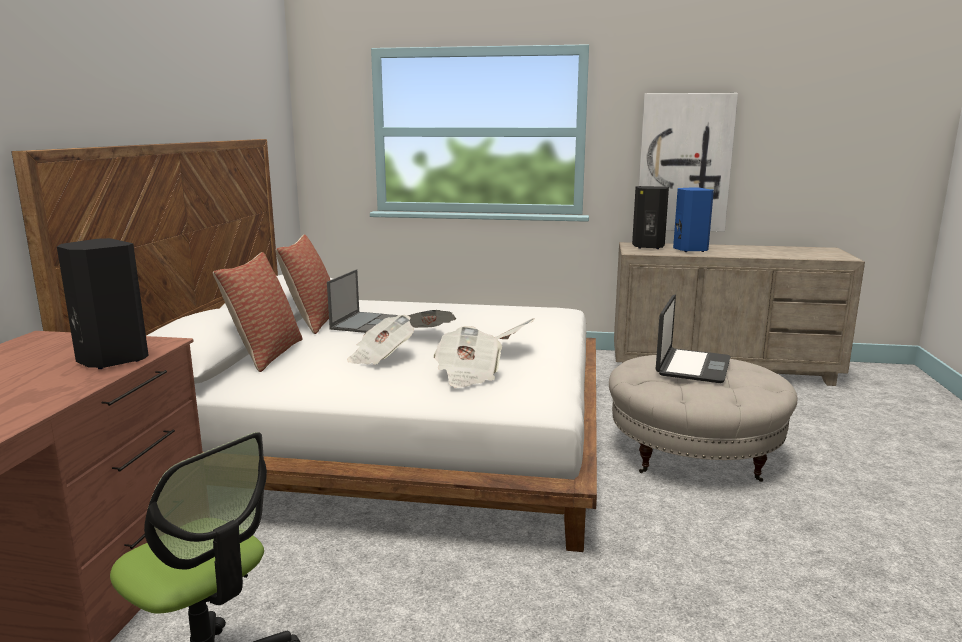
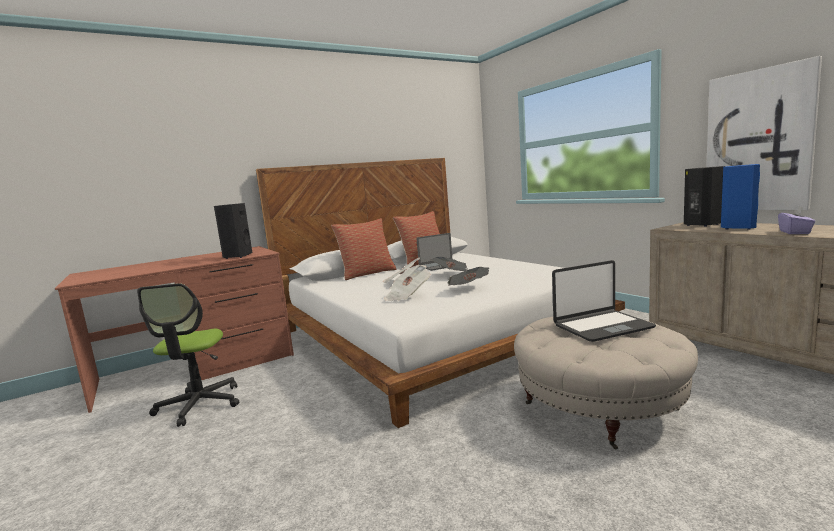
camera: 50 degrees right, 5 degrees down
none -> purple tissue box [778,206,816,234]

